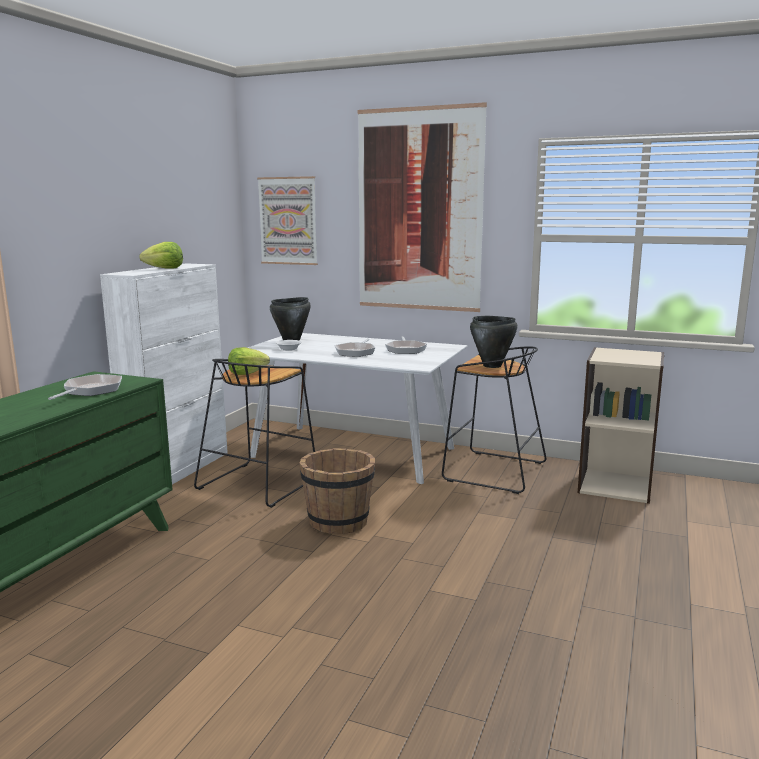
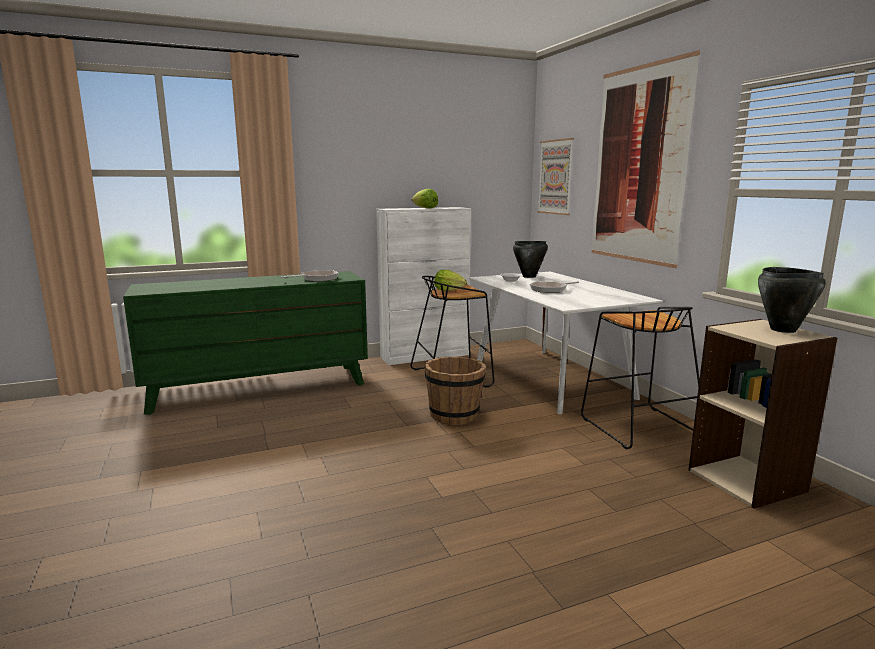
camera: 45 degrees right, 0 degrees up
frying pan [385,336,427,354] -> none
black cooking pot [470,316,518,368] -> black cooking pot moved to [758,267,826,333]

